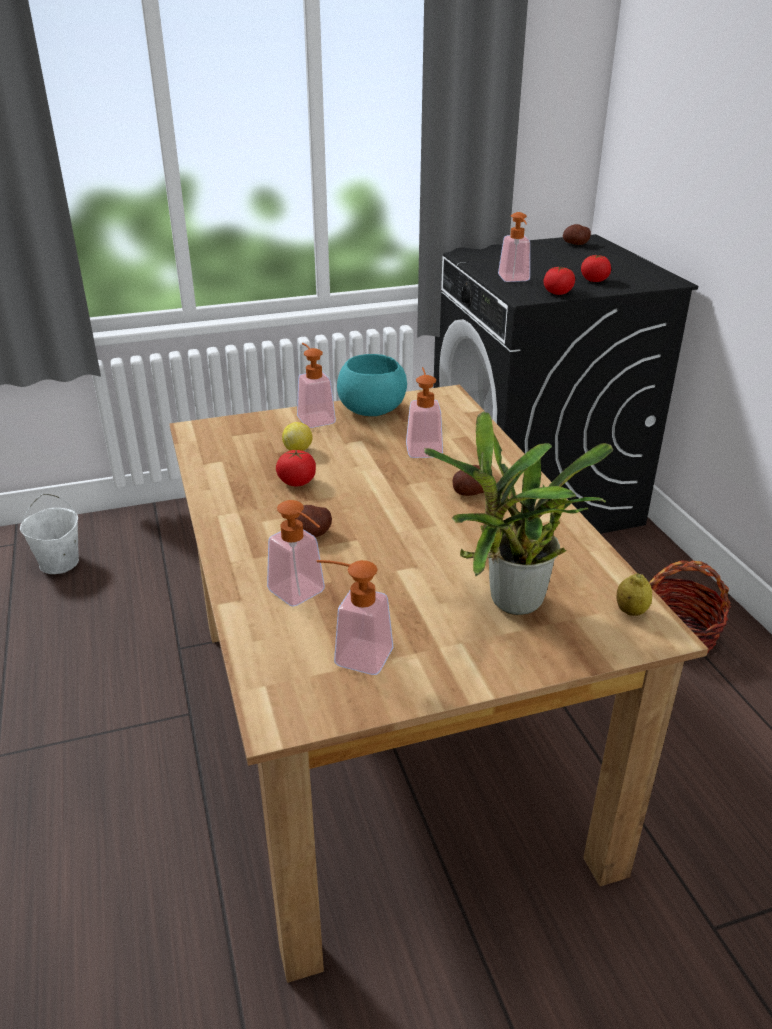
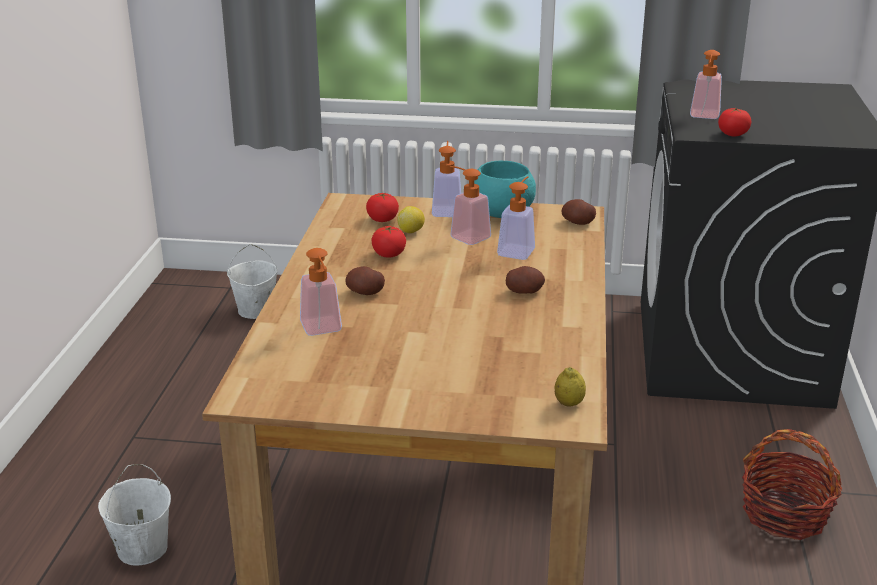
camera: 25 degrees right, 5 degrees down
soap dispenser [316,560,393,675] -> soap dispenser moved to [450,166,491,245]
potted plant [424,411,613,615] -> none
potato [563,224,591,245] -> potato moved to [562,199,596,225]
tomato [581,255,611,282] -> tomato moved to [366,193,399,222]
none -> white bucket [98,464,171,566]

